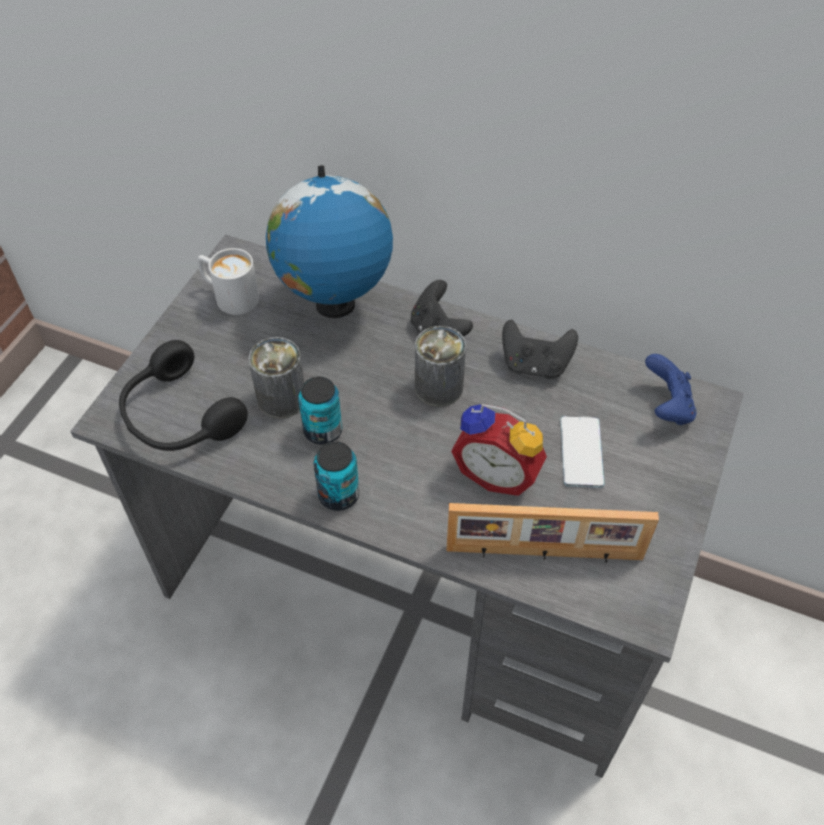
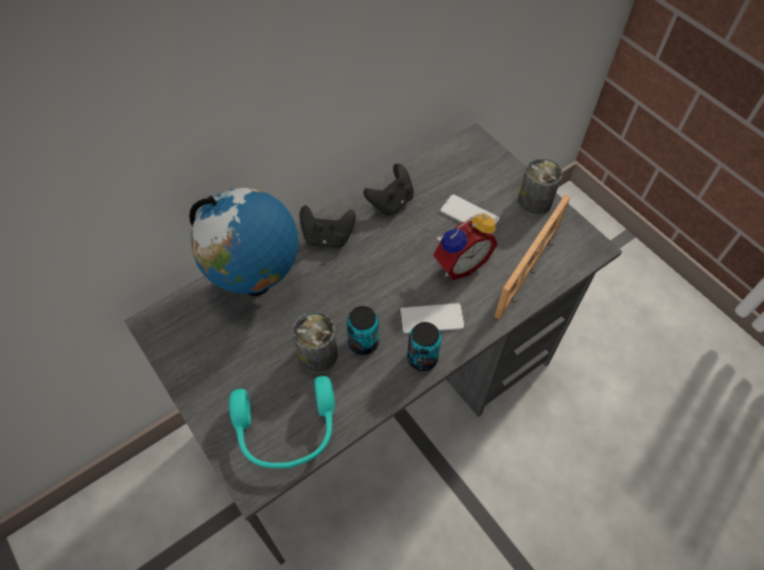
camera: 60 degrees left, 5 degrees up
black headphones [119,340,248,451] -> turquoise headphones [229,376,335,469]
white mug [197,248,259,315] -> none
can [415,326,466,407] -> can moved to [518,158,563,216]
blue game controller [645,354,696,425] -> none
none -> phone [399,303,465,334]

